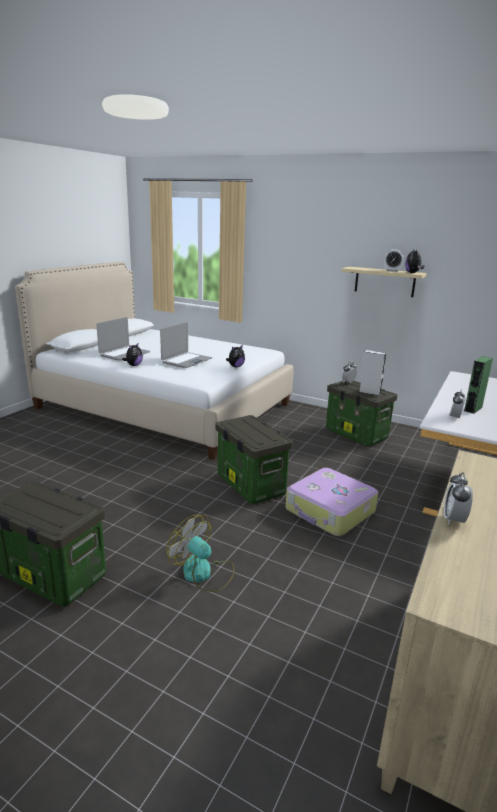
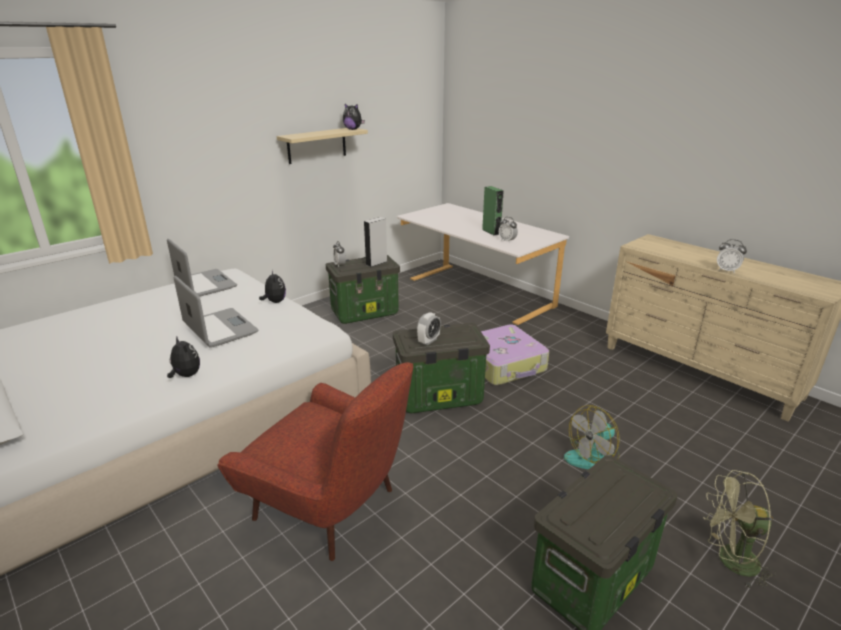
camera: 70 degrees left, 5 degrees up
laptop [97,317,150,361] -> laptop moved to [167,239,237,297]
alarm clock [384,249,404,272] -> alarm clock moved to [417,312,441,345]
none -> red armchair [218,362,413,561]
none -> green fan [703,470,776,589]

